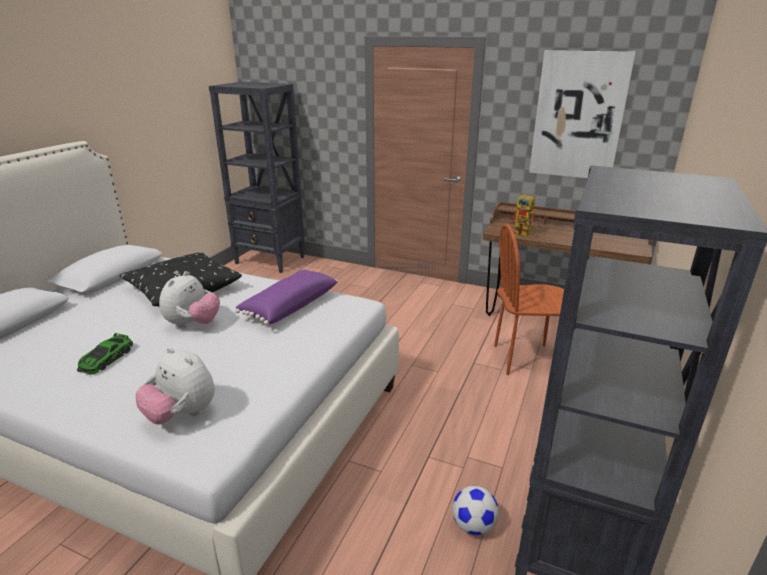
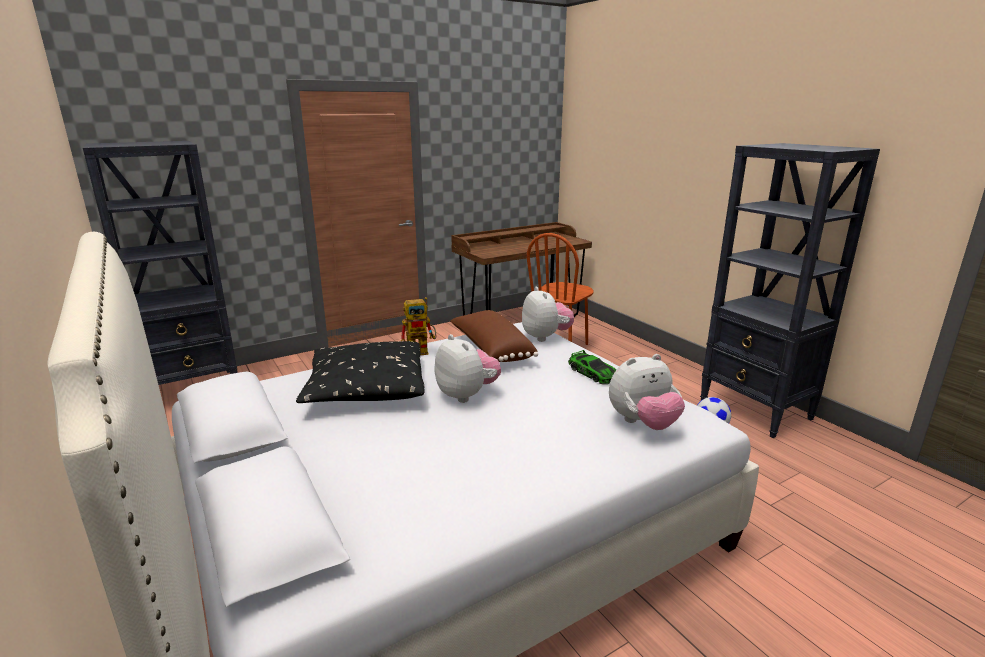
camera: 55 degrees left, 5 degrees down
toy car [77,333,133,375] -> toy car moved to [568,350,616,385]
purple pillow [235,270,338,325] -> brown pillow [450,310,538,362]
toy robot [511,195,541,237] -> toy robot moved to [401,297,436,355]
picture [529,50,636,178] -> none
none -> plush toy [522,287,574,342]

